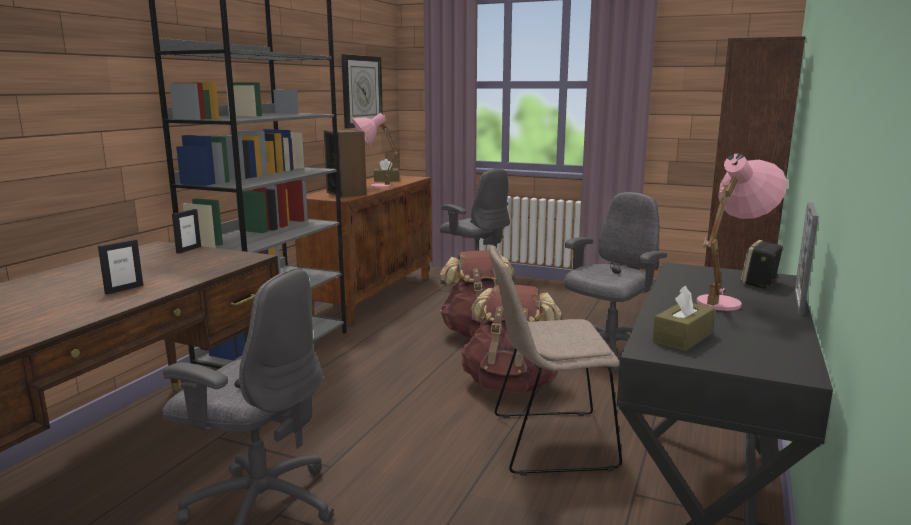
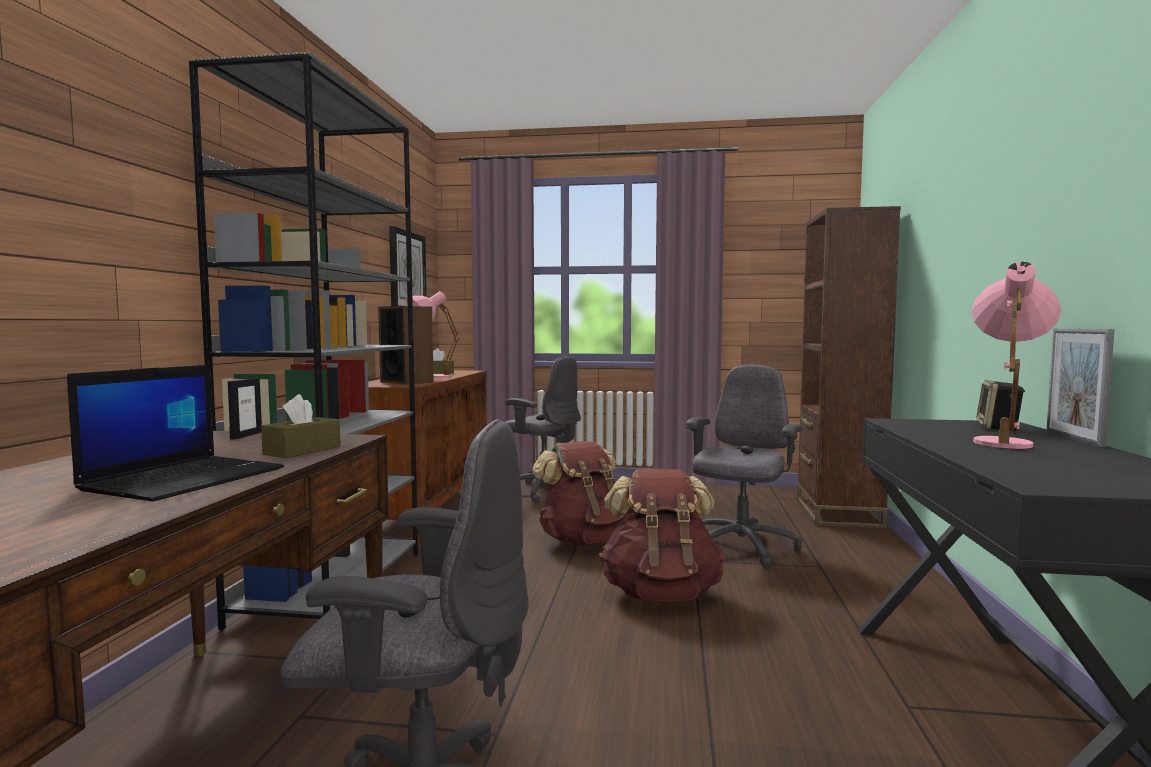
camera: 15 degrees left, 10 degrees down
picture frame [98,239,144,295] -> laptop [67,365,284,502]
beige chair [489,246,622,476] -> none
brown tissue box [653,285,715,351] -> brown tissue box moved to [261,394,341,458]

